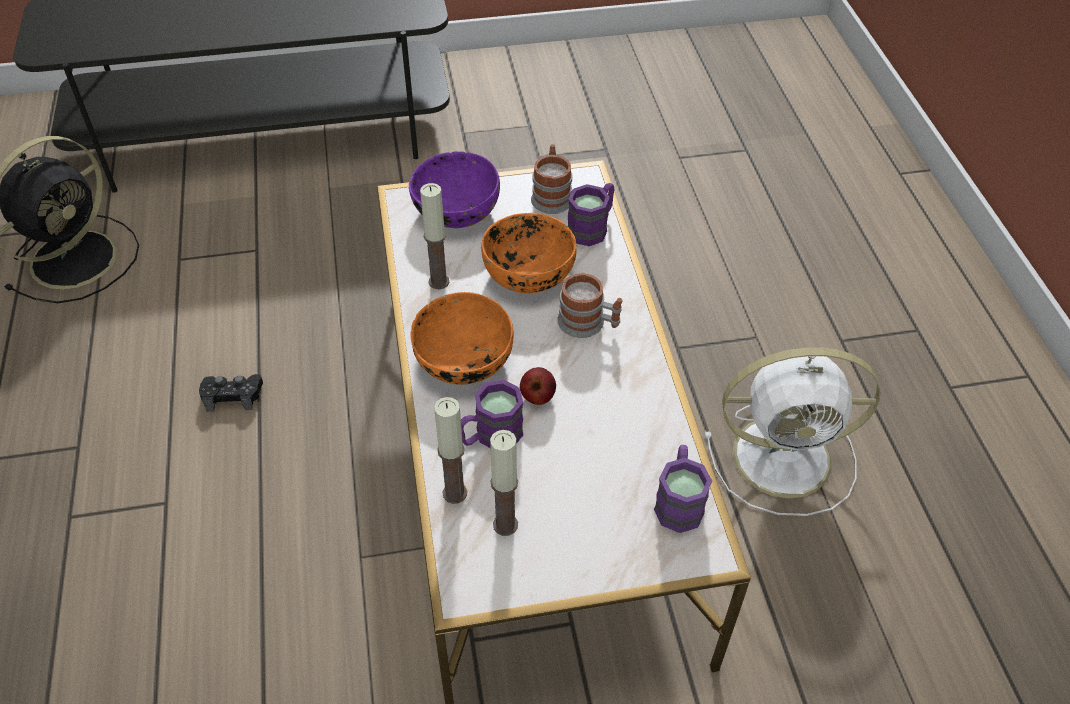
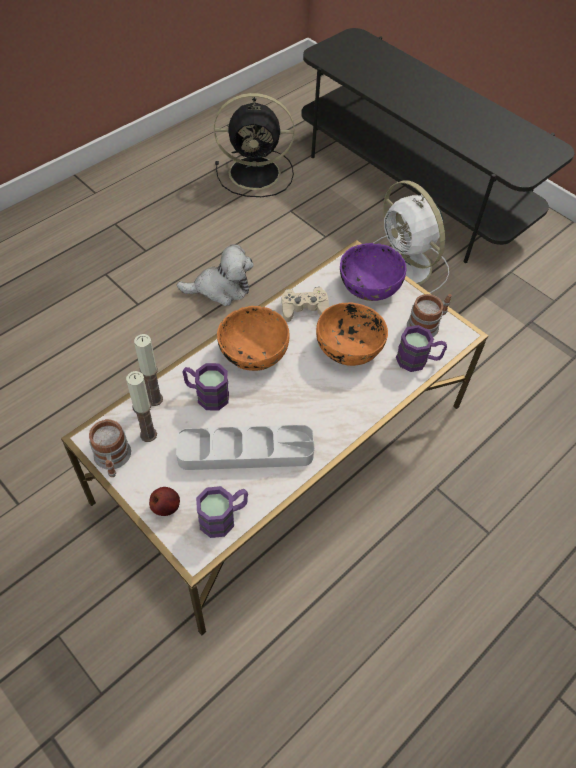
camera: 55 degrees right, 5 degrees up
black game controller [199,374,263,412] -> plush toy [177,244,254,306]
candle [420,183,449,289] -> beige game controller [281,287,329,322]
apple [520,367,556,405] -> apple moved to [149,487,180,516]
mug [557,273,623,338] -> mug moved to [89,419,131,477]
white fan [704,347,881,516] -> white fan moved to [373,180,449,293]
none -> grey tray [176,425,314,470]

